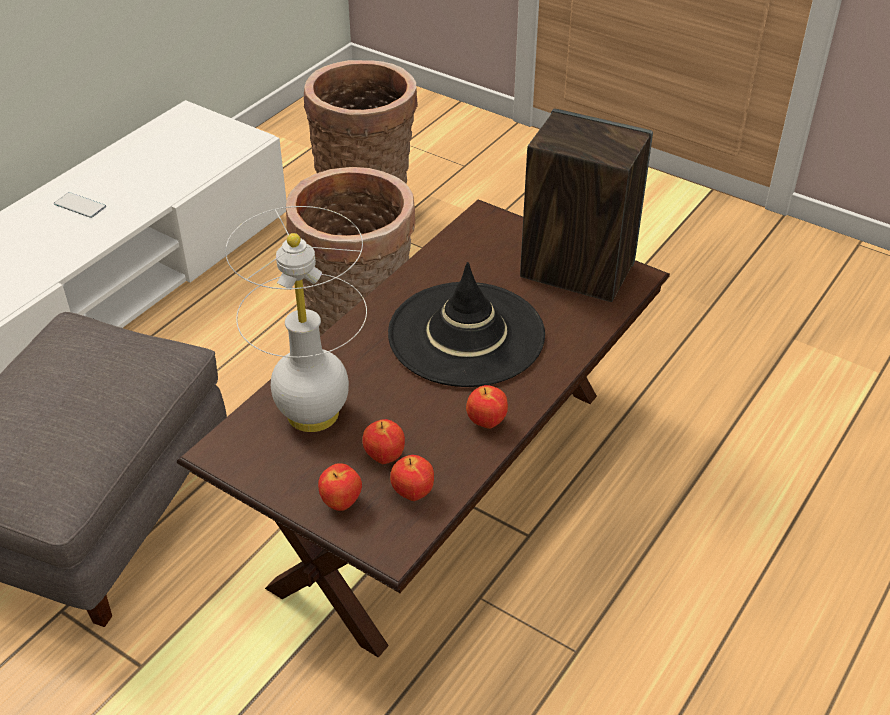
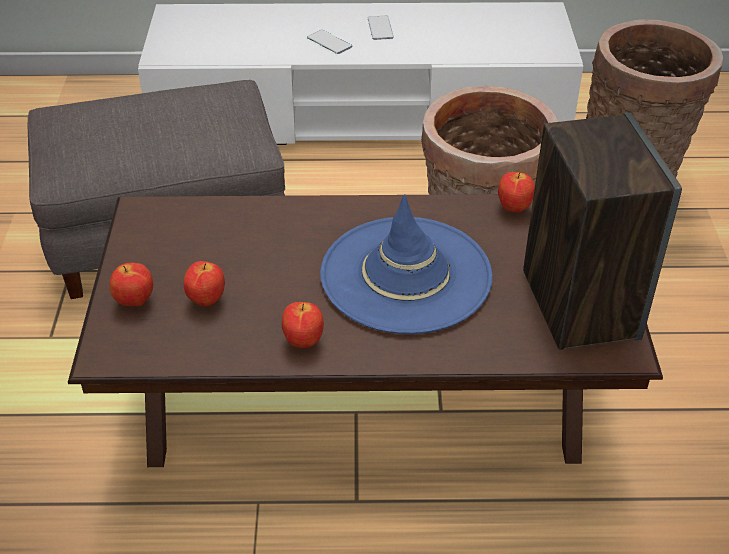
camera: 55 degrees right, 0 degrees up
white table lamp [225,206,367,432] -> none
black hat [388,262,545,387] -> blue hat [320,194,493,334]
apple [390,455,434,501] -> apple moved to [498,172,535,213]
none -> phone [307,30,353,54]

